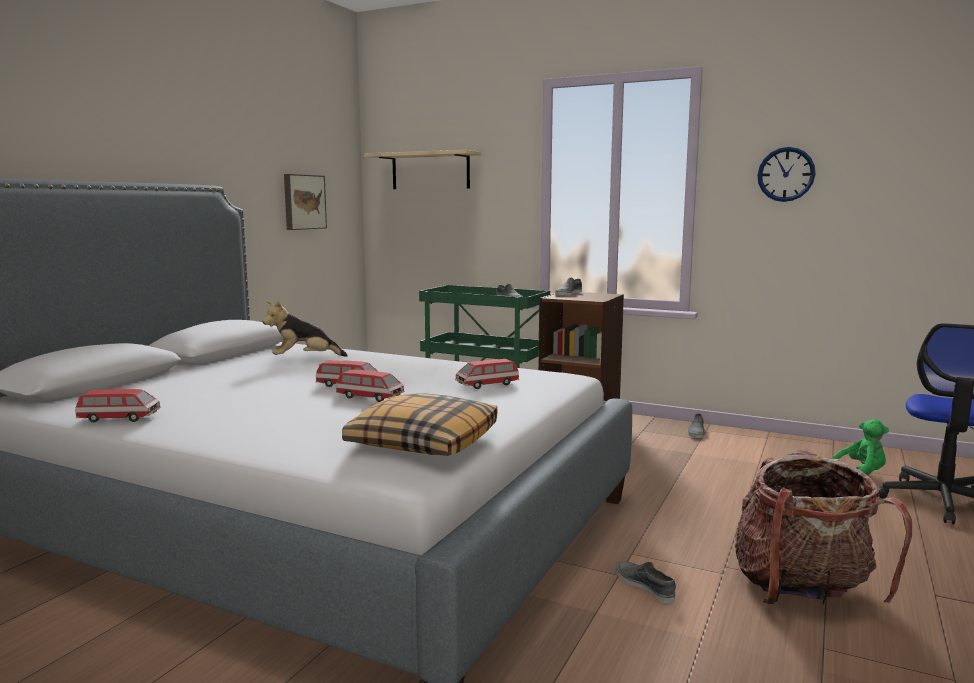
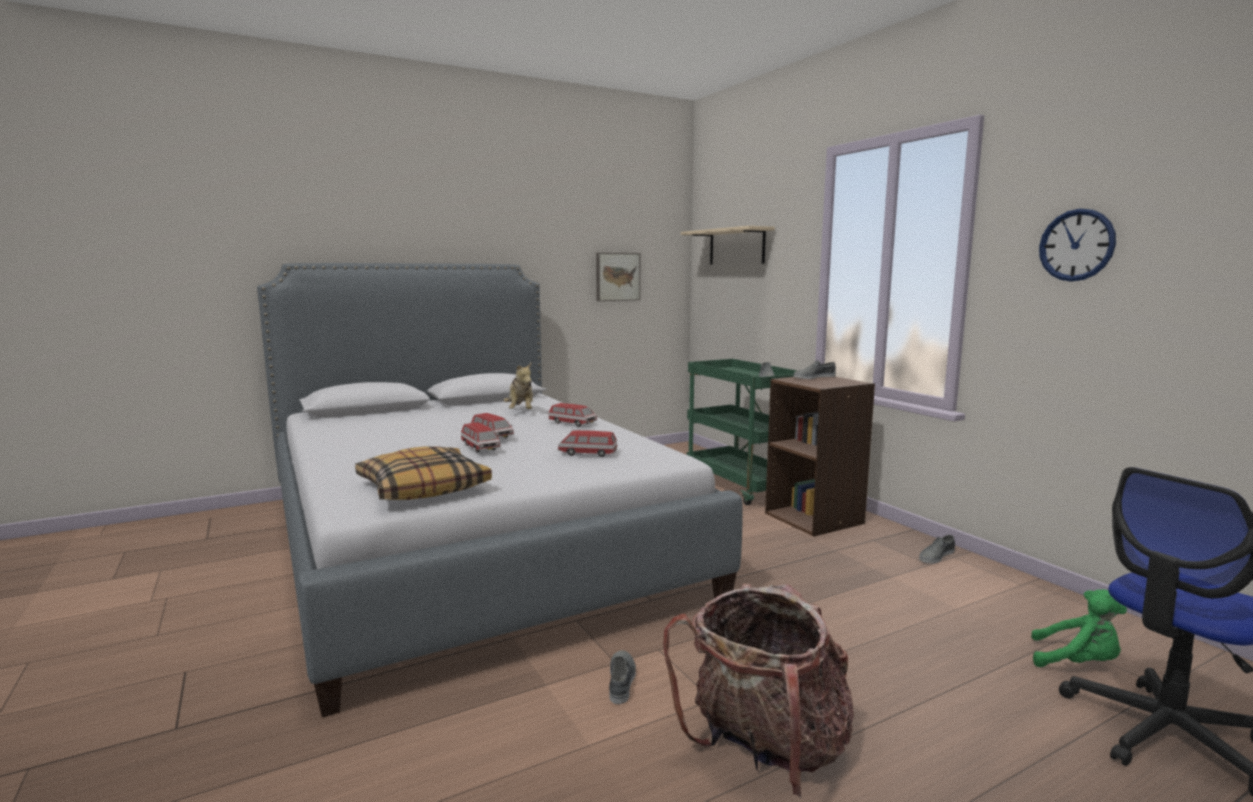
camera: 35 degrees right, 0 degrees up
toy car [75,389,161,423] -> toy car moved to [548,403,597,427]
plush toy [263,301,348,357] -> plush toy turned 120 degrees counterclockwise [504,363,533,409]

